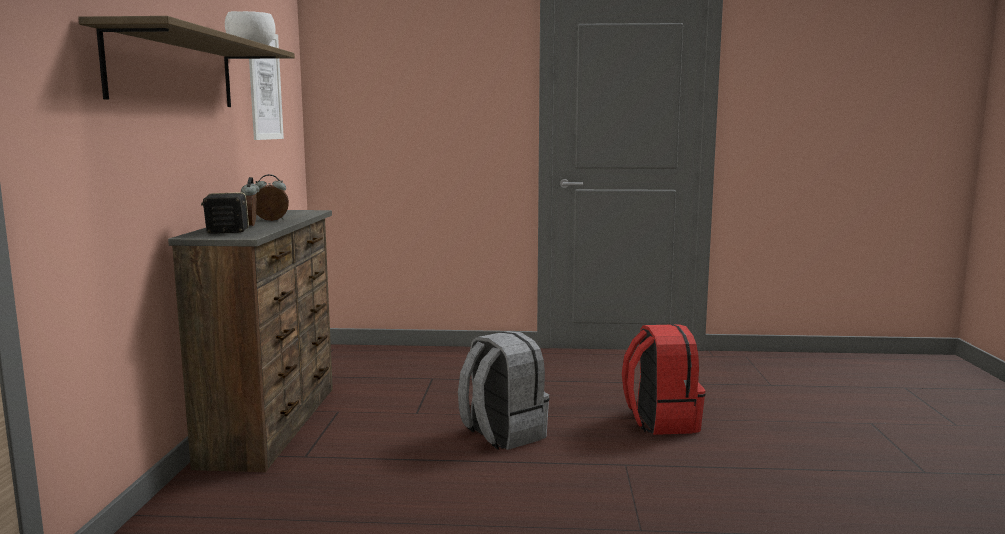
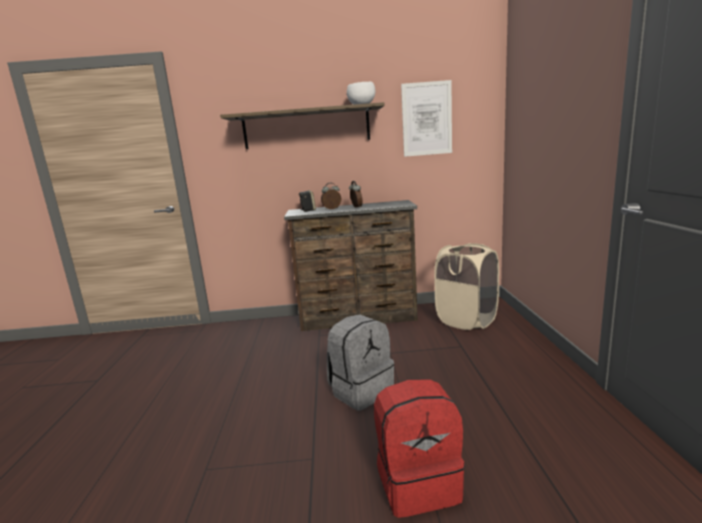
camera: 85 degrees right, 5 degrees up
none -> beige laundry basket [434,243,499,330]

